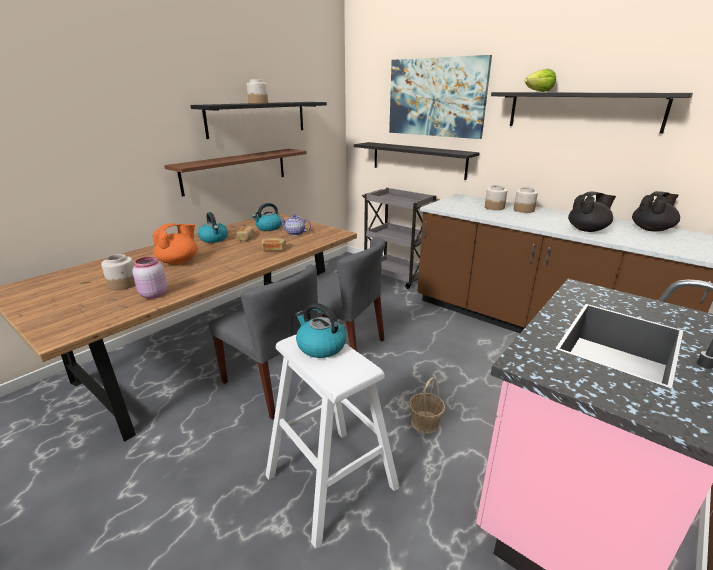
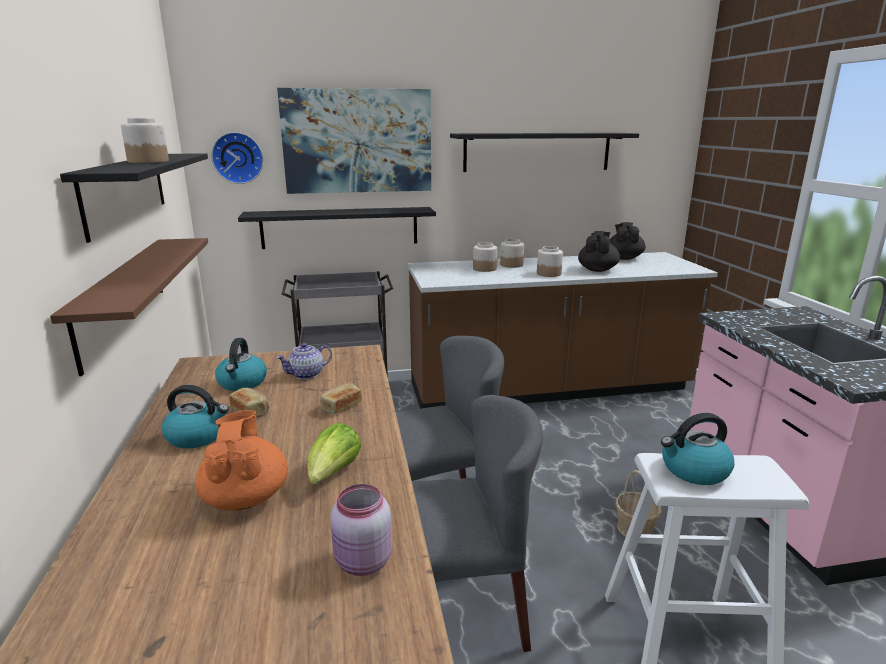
camera: 50 degrees left, 5 degrees down
jar [101,254,135,290] -> jar moved to [537,246,563,277]
lettuce [525,69,556,92] -> lettuce moved to [307,422,361,484]
none -> wall clock [211,132,264,184]

